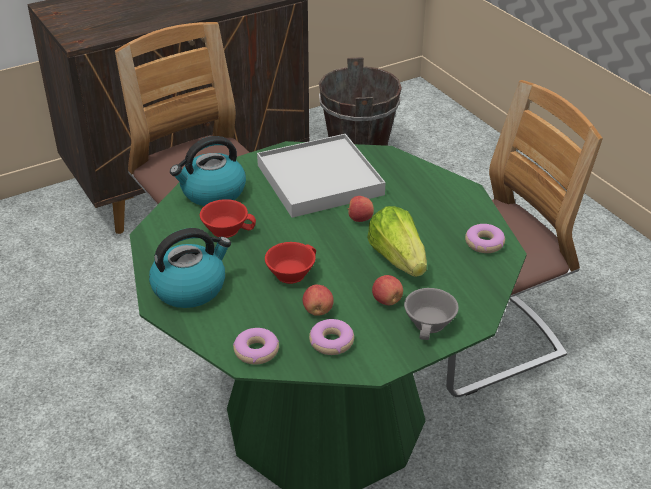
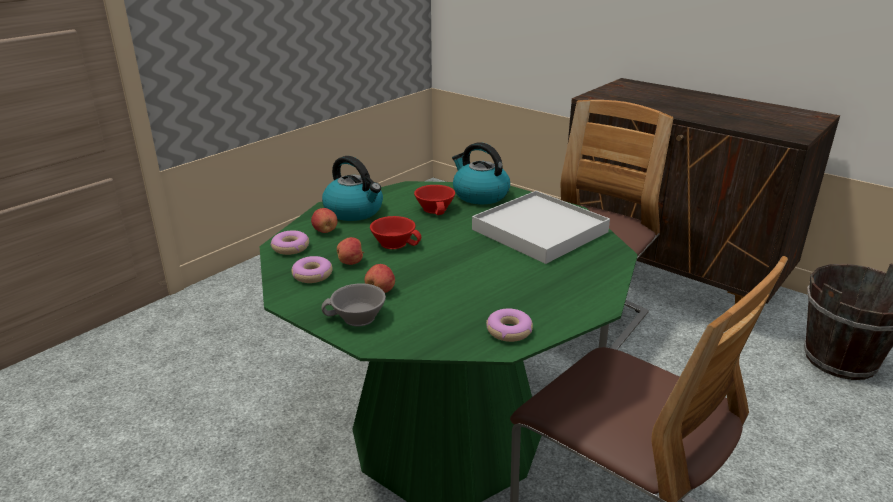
camera: 70 degrees right, 10 degrees down
apple [347,196,374,222] -> apple moved to [311,208,337,233]
lettuce [367,206,427,277] -> none

